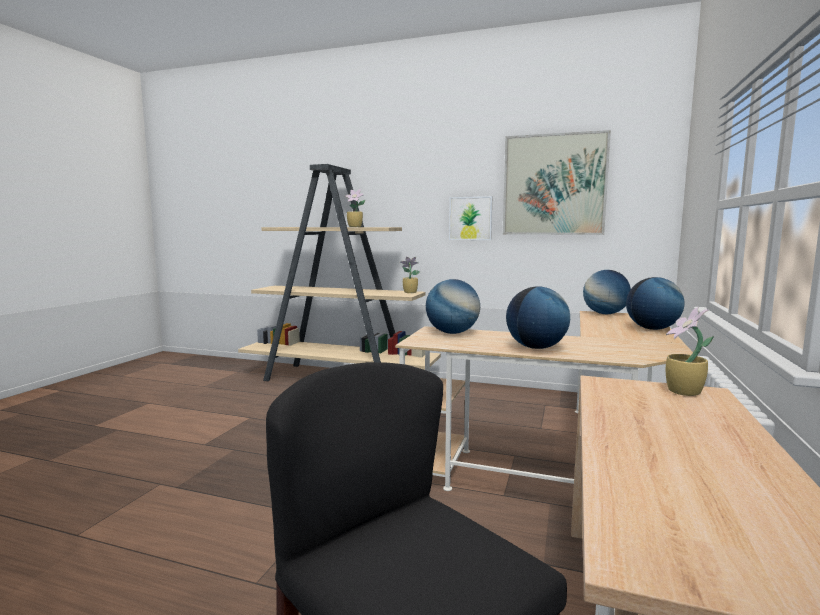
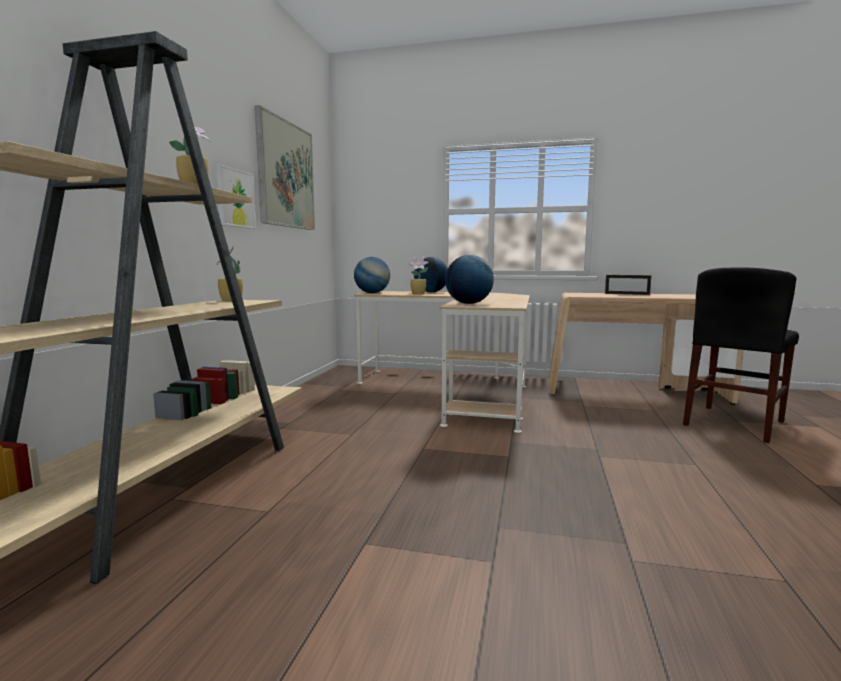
camera: 95 degrees left, 0 degrees up
globe [506,286,570,349] -> none
potted plant [666,307,714,396] -> potted plant moved to [409,257,429,295]
none -> picture frame [605,275,652,295]

